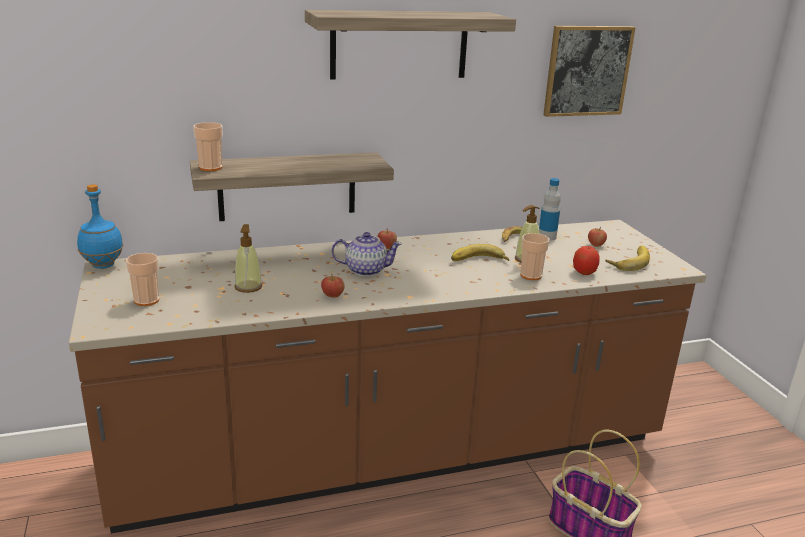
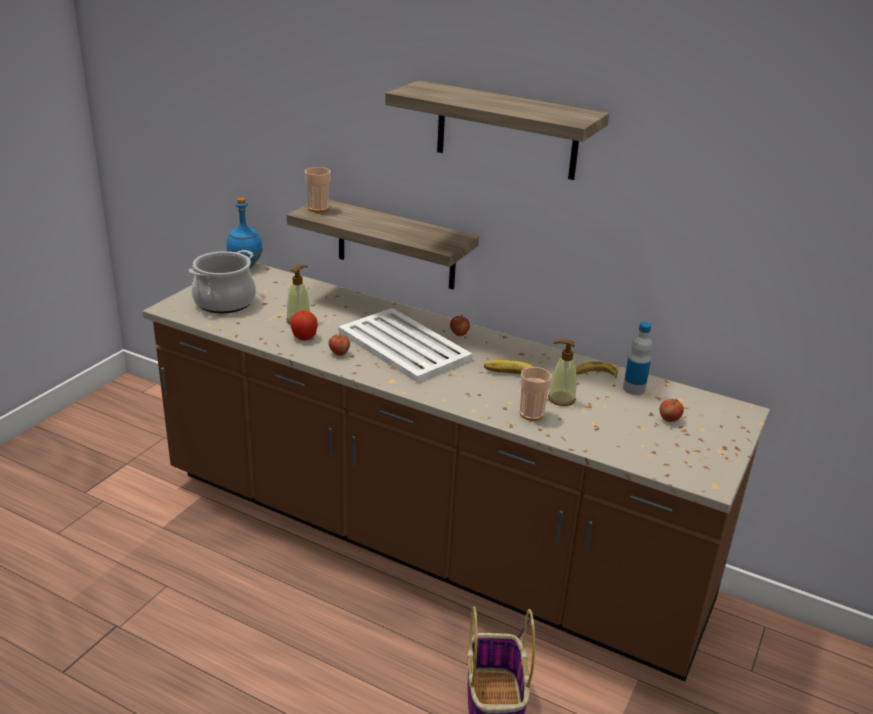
camera: 45 degrees right, 5 degrees up
cup [126,253,159,306] -> cooking pot [189,250,256,313]
teapot [331,232,402,276] -> white tray [338,308,472,383]
picture [543,26,636,117] -> none
apple [573,246,600,275] -> apple moved to [291,311,318,340]
banana [605,245,650,271] -> none

